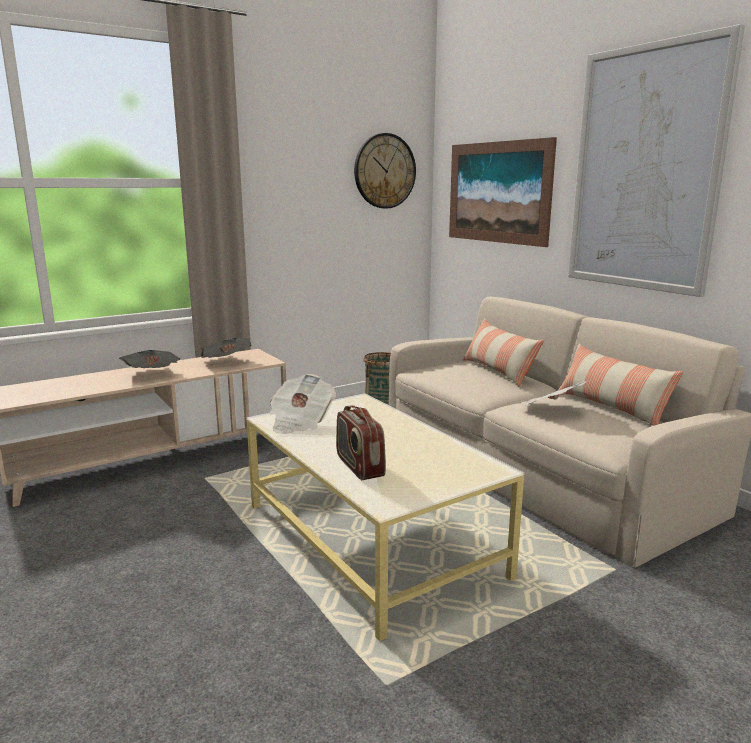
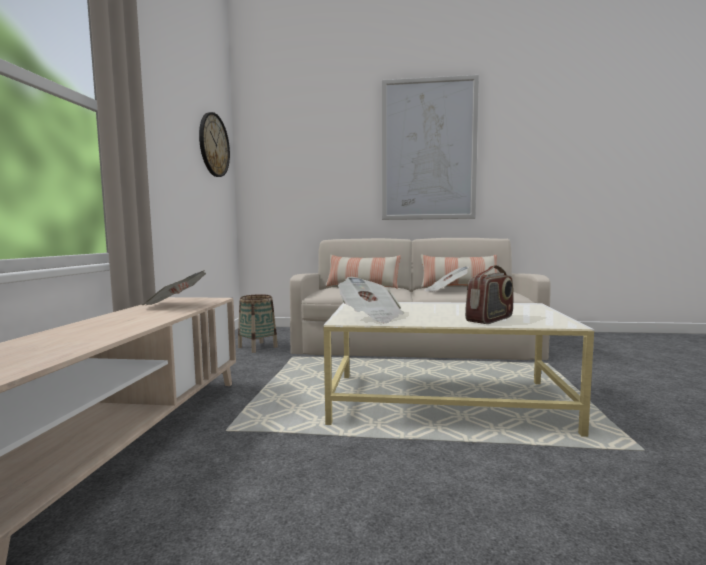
camera: 50 degrees left, 10 degrees down
newspaper [119,350,180,368] -> none
radio [336,405,386,480] -> radio turned 60 degrees counterclockwise [465,265,513,324]
picture [449,137,557,247] -> none

